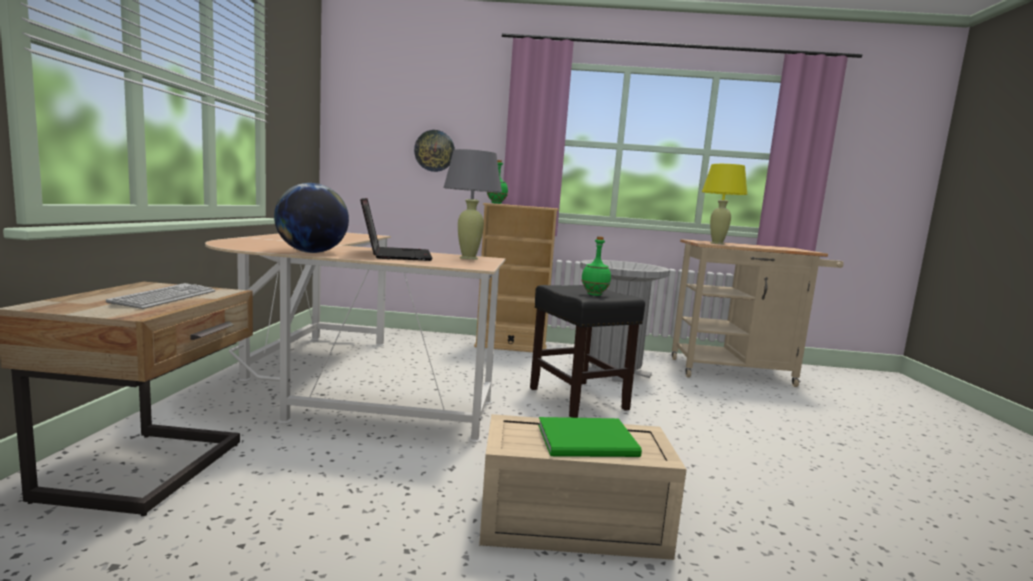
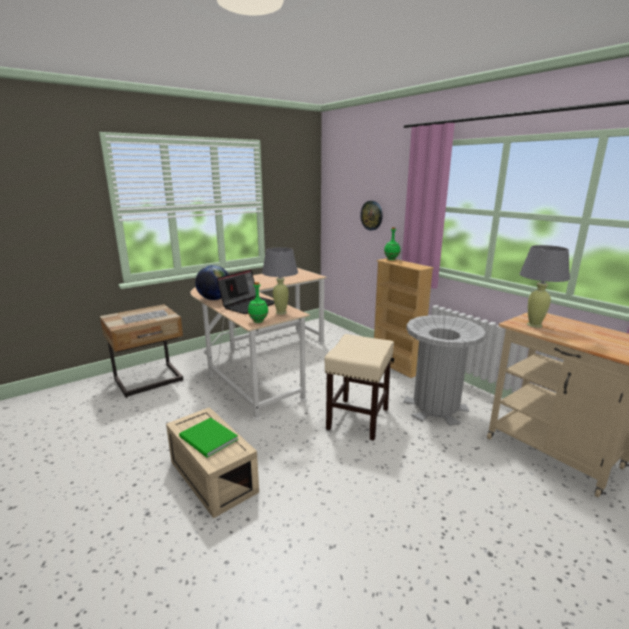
camera: 50 degrees right, 10 degrees up
black stool [530,285,645,418] -> beige stool [325,334,394,441]
green bottle [581,236,611,296] -> green bottle moved to [248,282,268,323]
yellow table lamp [702,164,747,244] -> grey table lamp [519,245,570,328]

